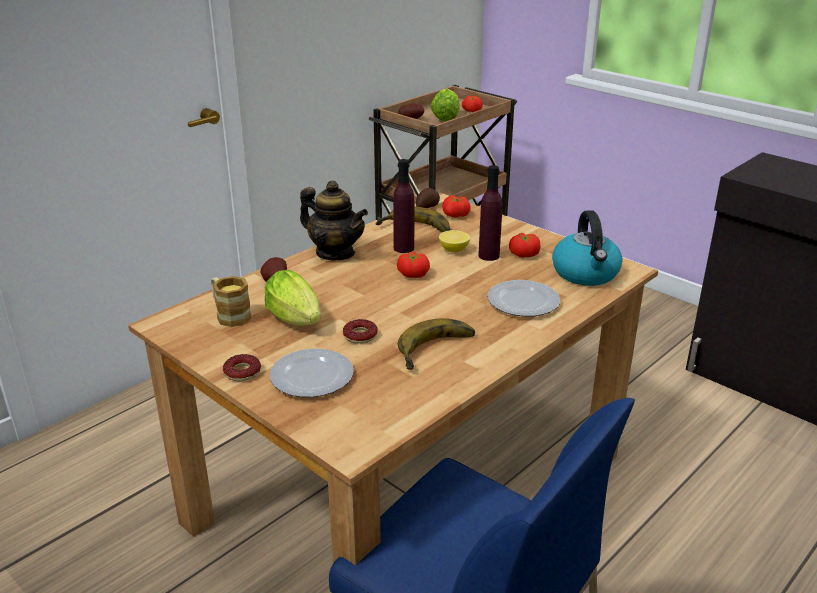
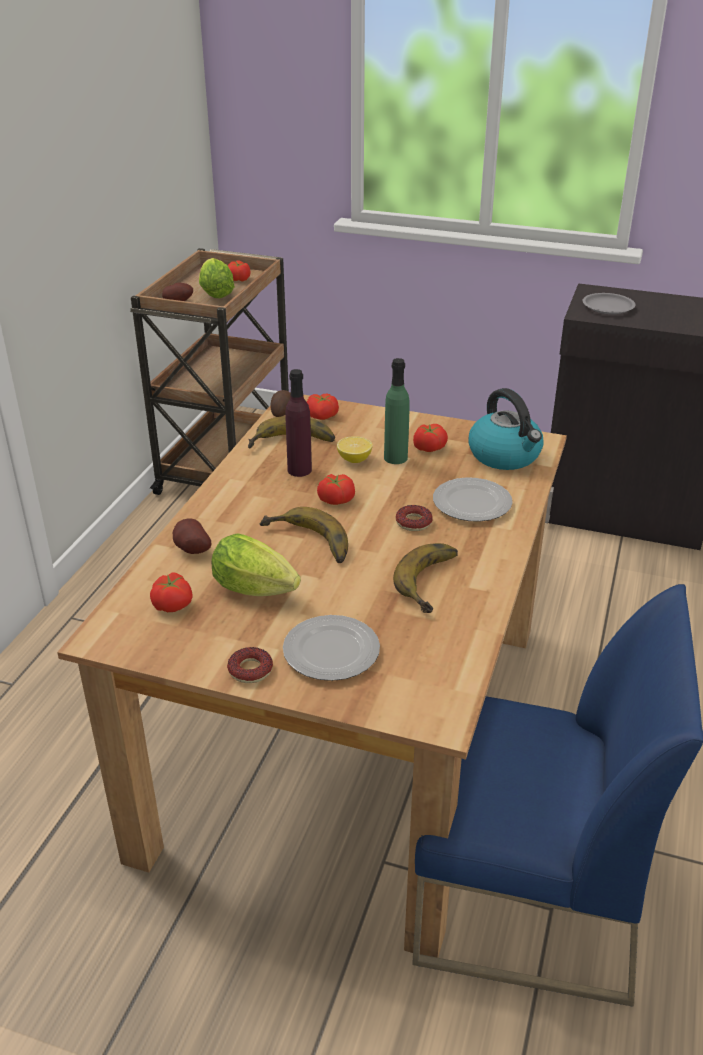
camera: 25 degrees left, 5 degrees up
mug [211,276,252,327] -> tomato [150,572,193,612]
teapot [300,180,368,260] -> none
donut [343,319,378,344] -> donut moved to [395,505,433,531]
purple bottle [478,165,502,261] -> green bottle [384,358,410,464]
none -> banana [260,507,348,563]
none -> grey plate [583,293,635,314]

